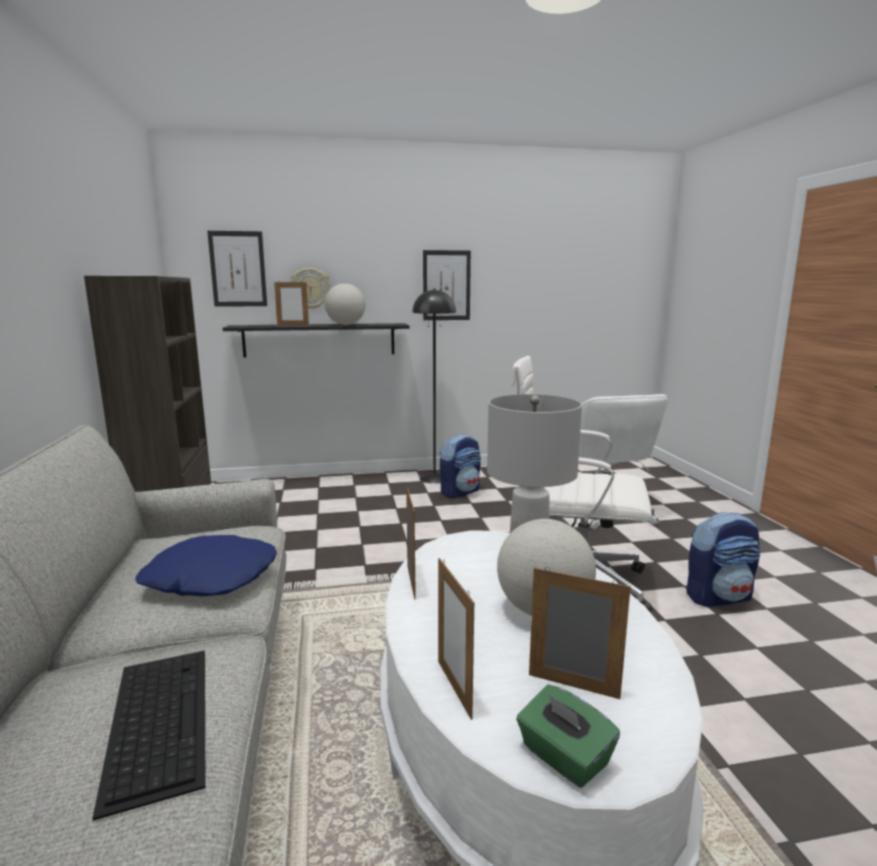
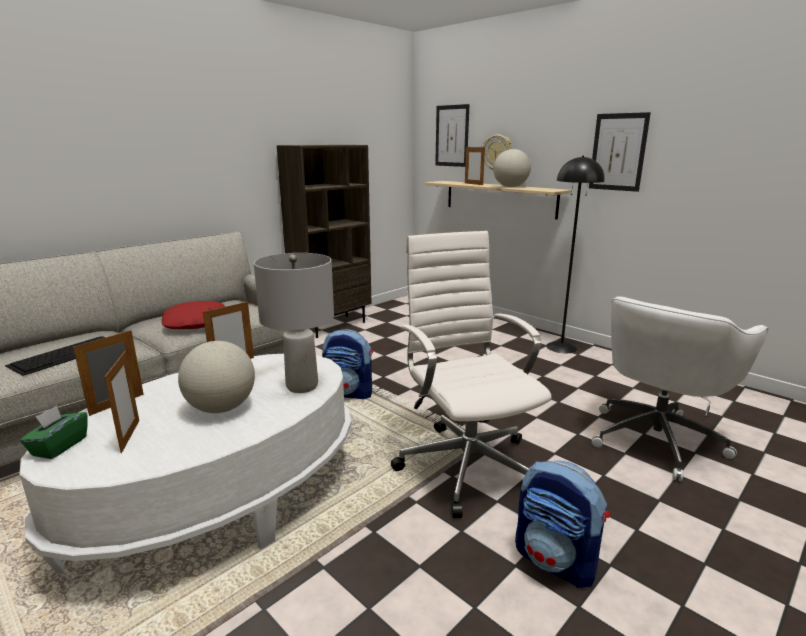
camera: 55 degrees right, 5 degrees up
blue pillow [135,535,277,597] -> red pillow [161,301,225,329]
black shelf [223,323,409,357] -> beige shelf [425,181,571,219]
backpack [440,434,481,498] -> backpack moved to [322,329,373,399]

